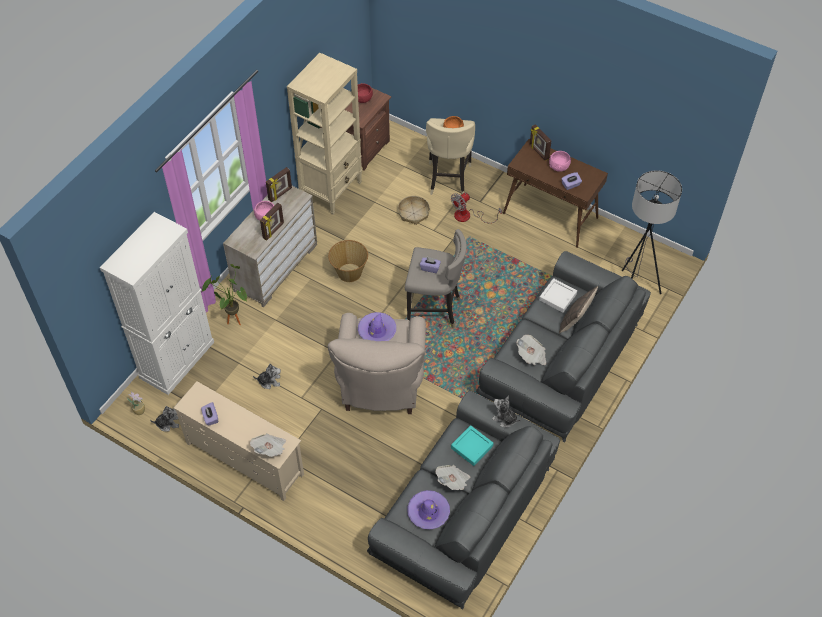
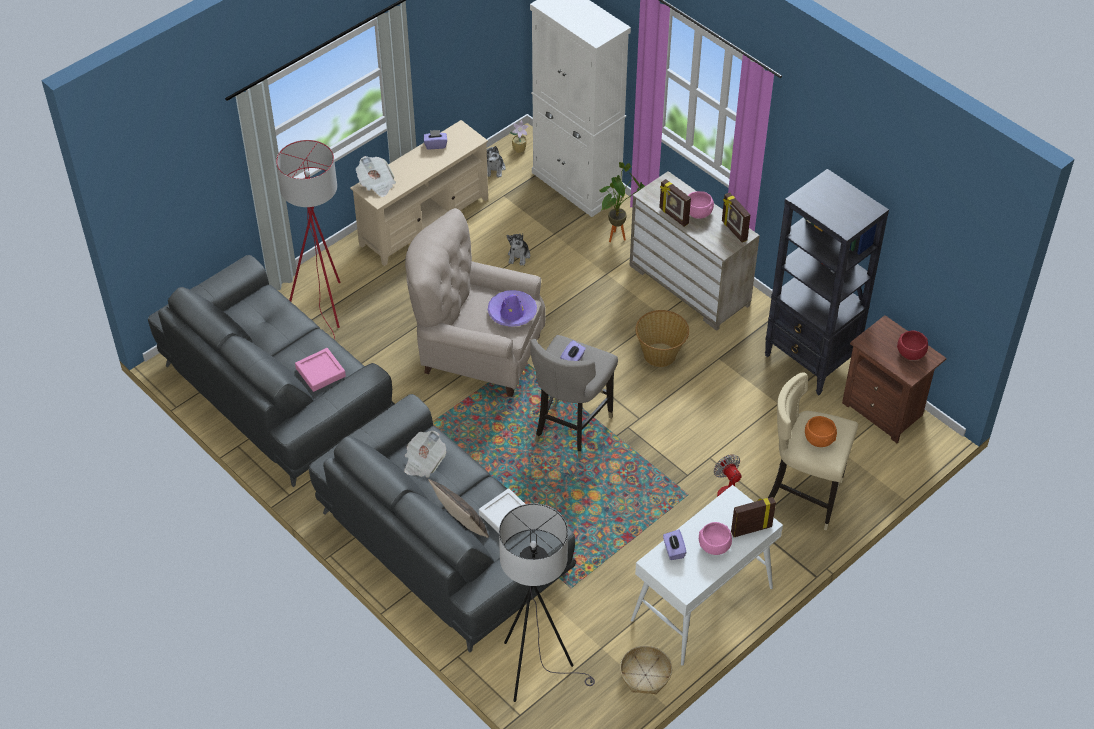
camera: 105 degrees right, 5 degrees down
beige bookcase [287,53,362,215] -> black bookcase [765,169,889,395]
basket [398,196,430,225] -> basket moved to [620,645,672,694]
purple hat [407,490,450,529] -> none
newspaper [435,465,470,490] -> none
turquoise tray [451,425,493,466] -> pink tray [295,348,346,392]
plush toy [492,395,521,427] -> none
brown console table [503,139,608,248] -> white console table [631,485,783,666]
none -> red floor lamp [276,140,340,340]

